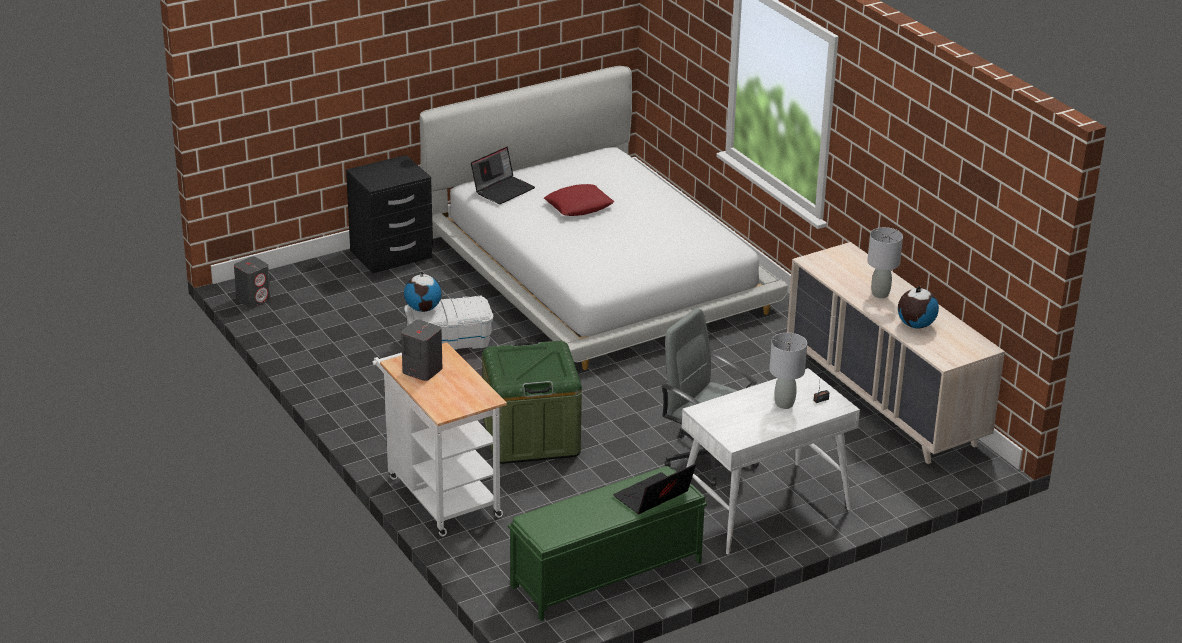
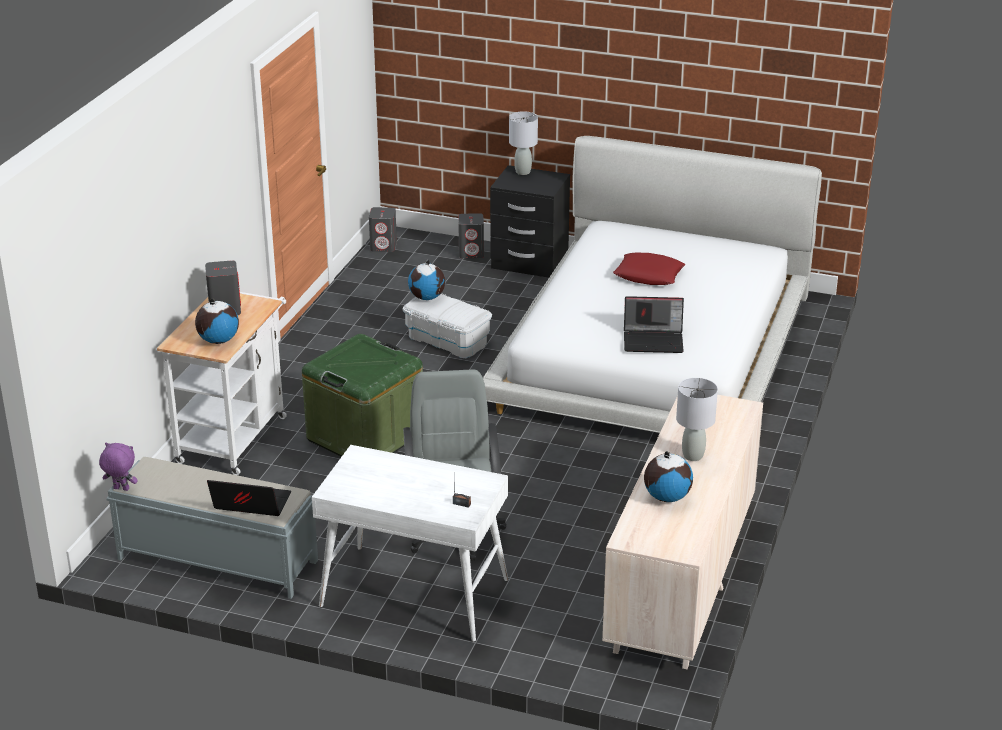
camera: 50 degrees right, 0 degrees up
laptop [471,147,535,204] -> laptop moved to [624,296,684,353]
green bench [508,466,707,621] -> grey bench [106,457,318,599]
grey table lamp [769,333,807,409] -> grey table lamp moved to [509,111,538,175]
none -> purple plush toy [99,442,138,491]
none -> globe [195,299,239,344]
none -> grey speaker [458,213,484,258]

